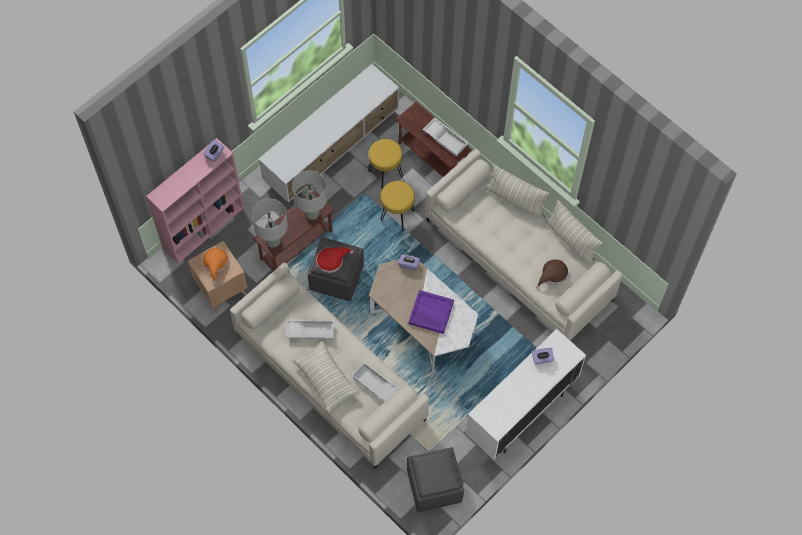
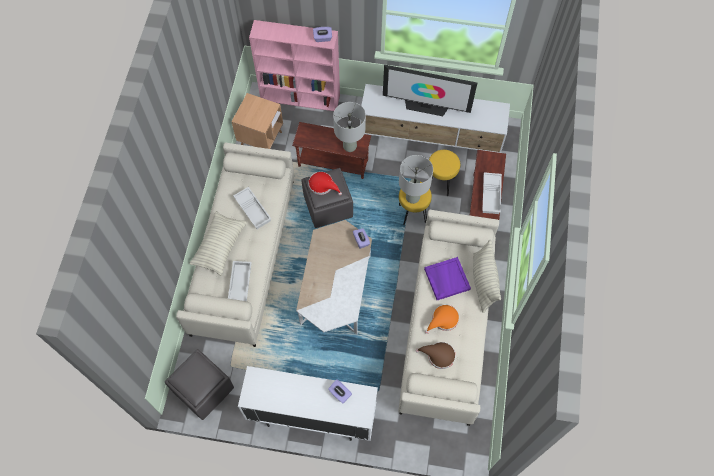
camera: 55 degrees right, 0 degrees up
orange hat [202,247,229,284] -> orange hat moved to [425,304,459,334]
grey table lamp [252,198,288,247] -> grey table lamp moved to [399,155,433,204]
purple tray [408,290,454,334] -> purple tray moved to [424,257,471,300]
pillow [546,200,603,266] -> none
none -> television [383,65,477,116]

